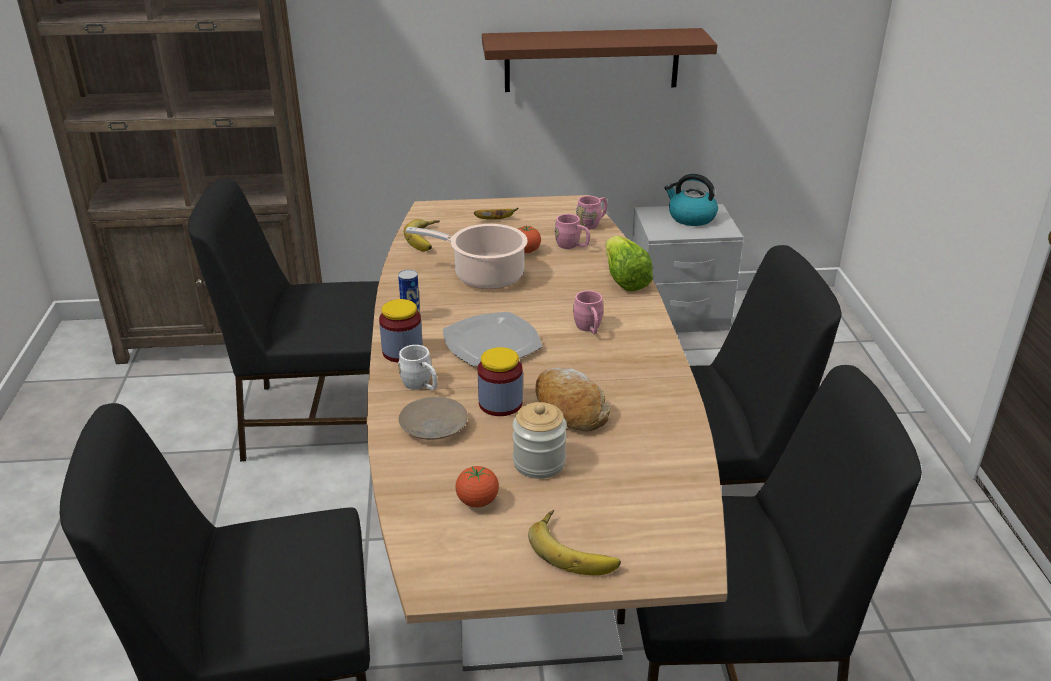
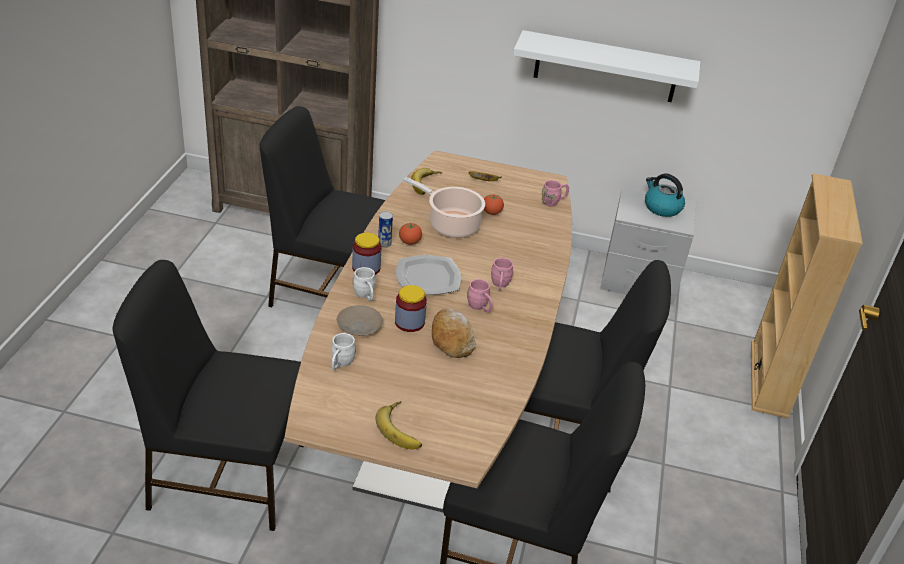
camera: 15 degrees right, 5 degrees up
tomato [455,466,499,507] -> tomato moved to [399,223,422,245]
brown shelf [482,28,717,92] -> white shelf [513,30,700,102]
jar [512,402,567,479] -> none
pink mug [554,214,590,249] -> pink mug moved to [467,279,493,312]
lettuce [605,235,653,291] -> none
none -> white mug [331,333,356,370]
none -> beige bookcase [751,173,863,419]

